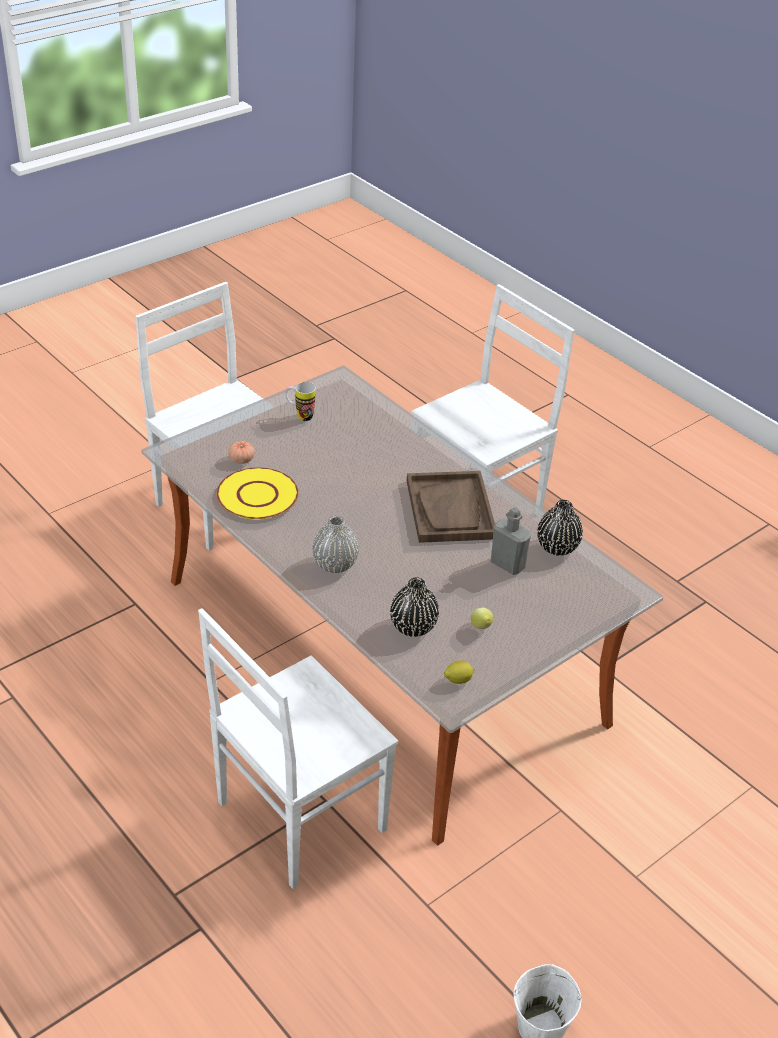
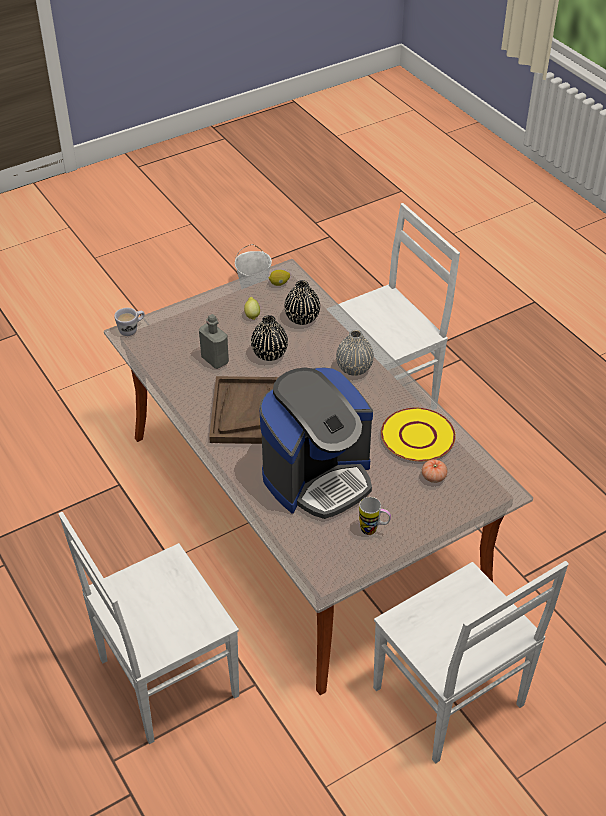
camera: 170 degrees left, 5 degrees up
black vase [537,500,583,556] -> black vase moved to [251,315,288,361]
none -> white mug [114,308,145,336]
none -> coffee machine [259,367,373,519]

